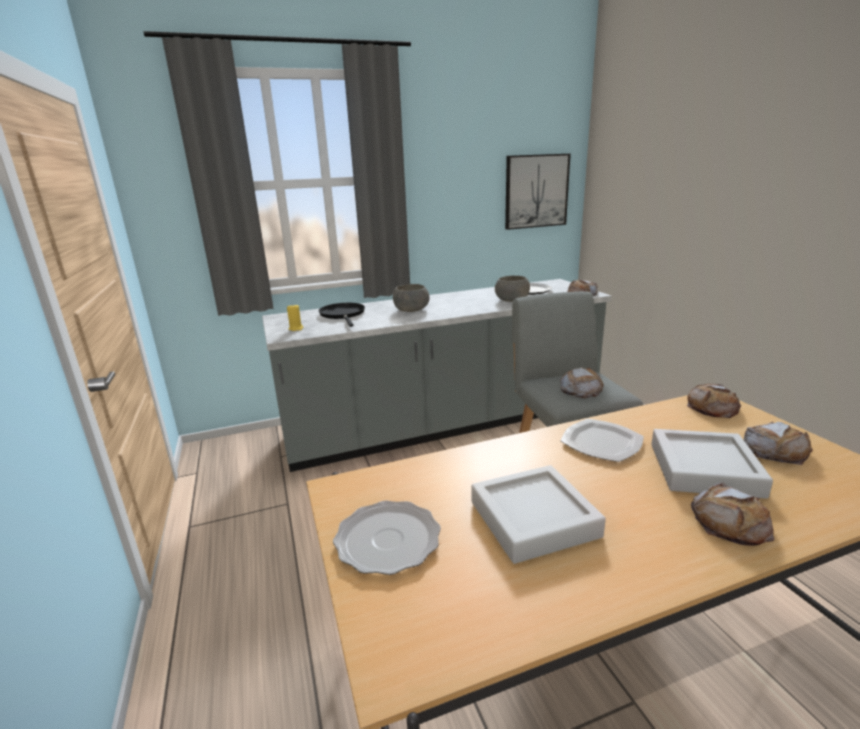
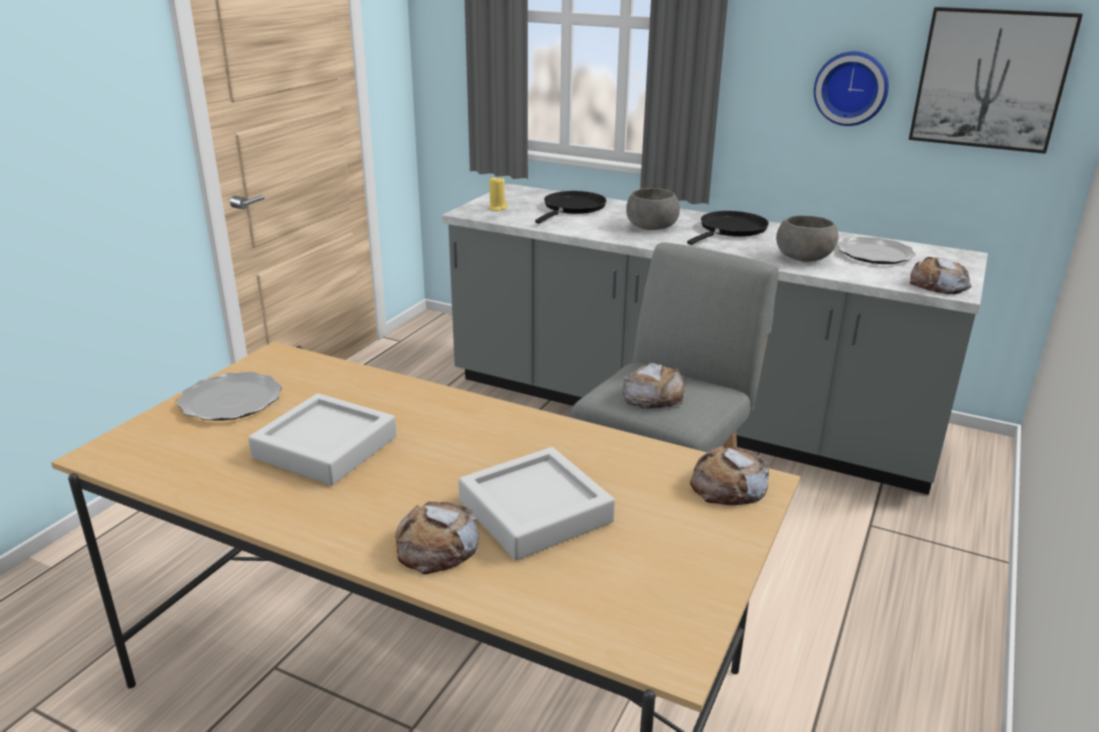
camera: 45 degrees right, 5 degrees up
plate [561,419,644,462] -> none
bread [744,422,813,465] -> none
none -> black frying pan [687,211,769,245]
none -> wall clock [814,51,889,126]

